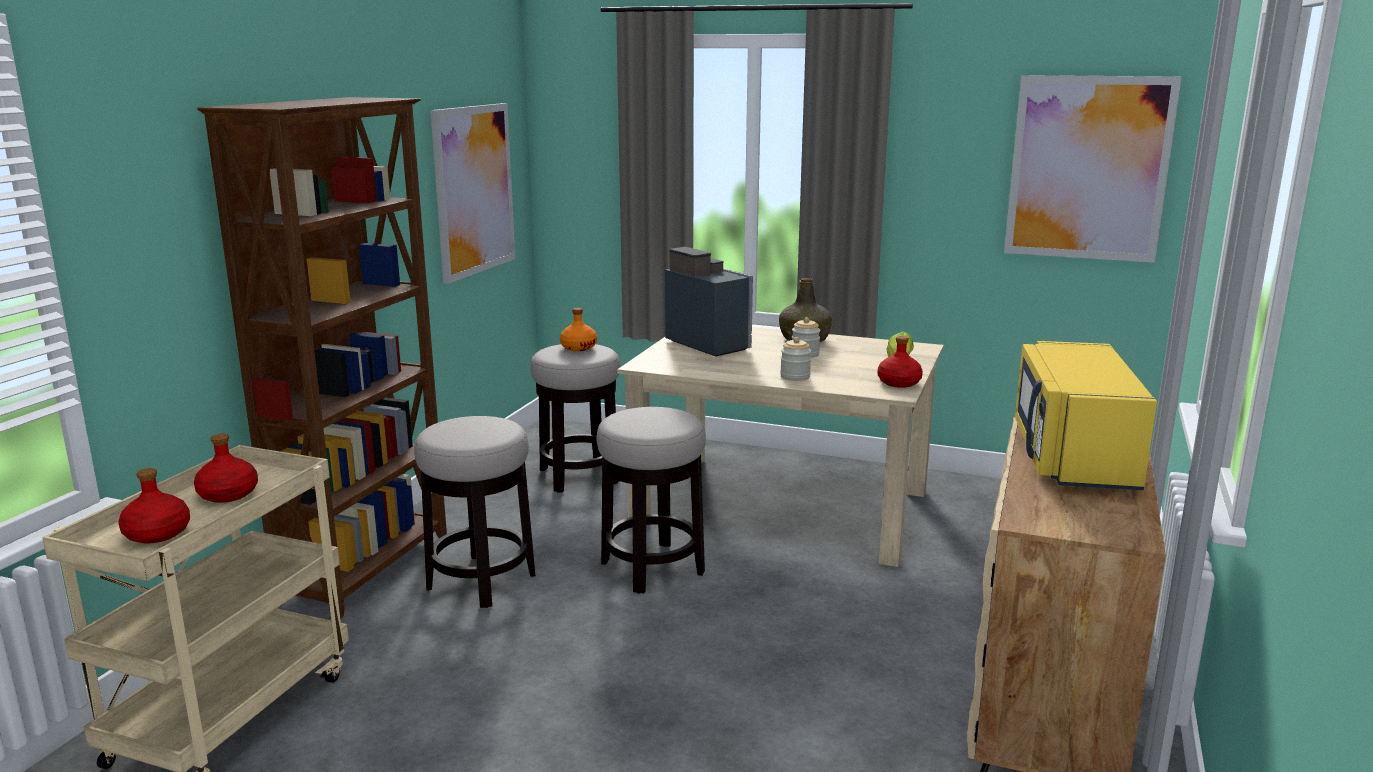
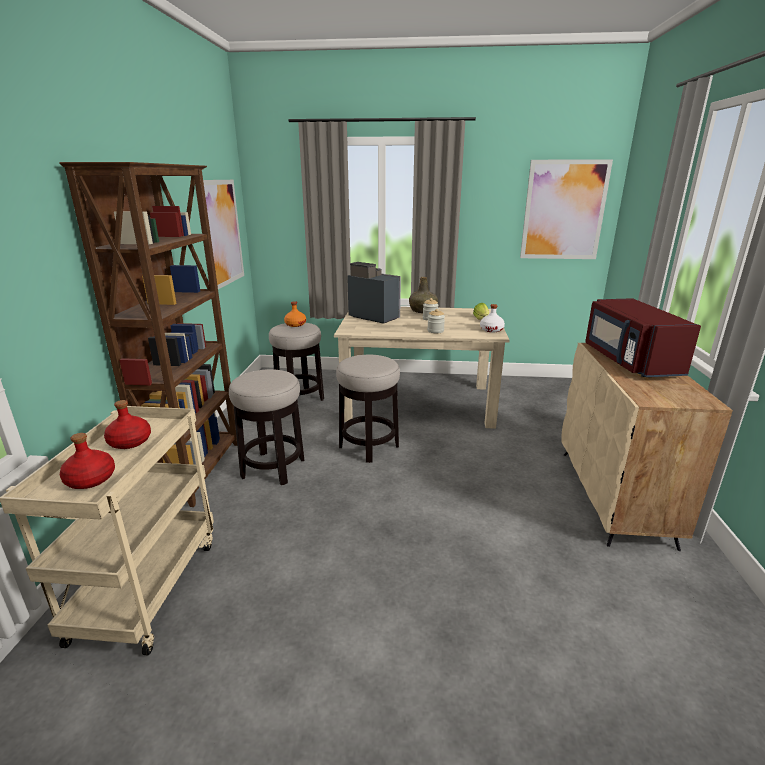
camera: 15 degrees left, 5 degrees up
red bottle [878,336,923,388] -> white bottle [480,304,505,332]
yellow microwave [1015,341,1157,490] -> red microwave [585,298,701,377]

